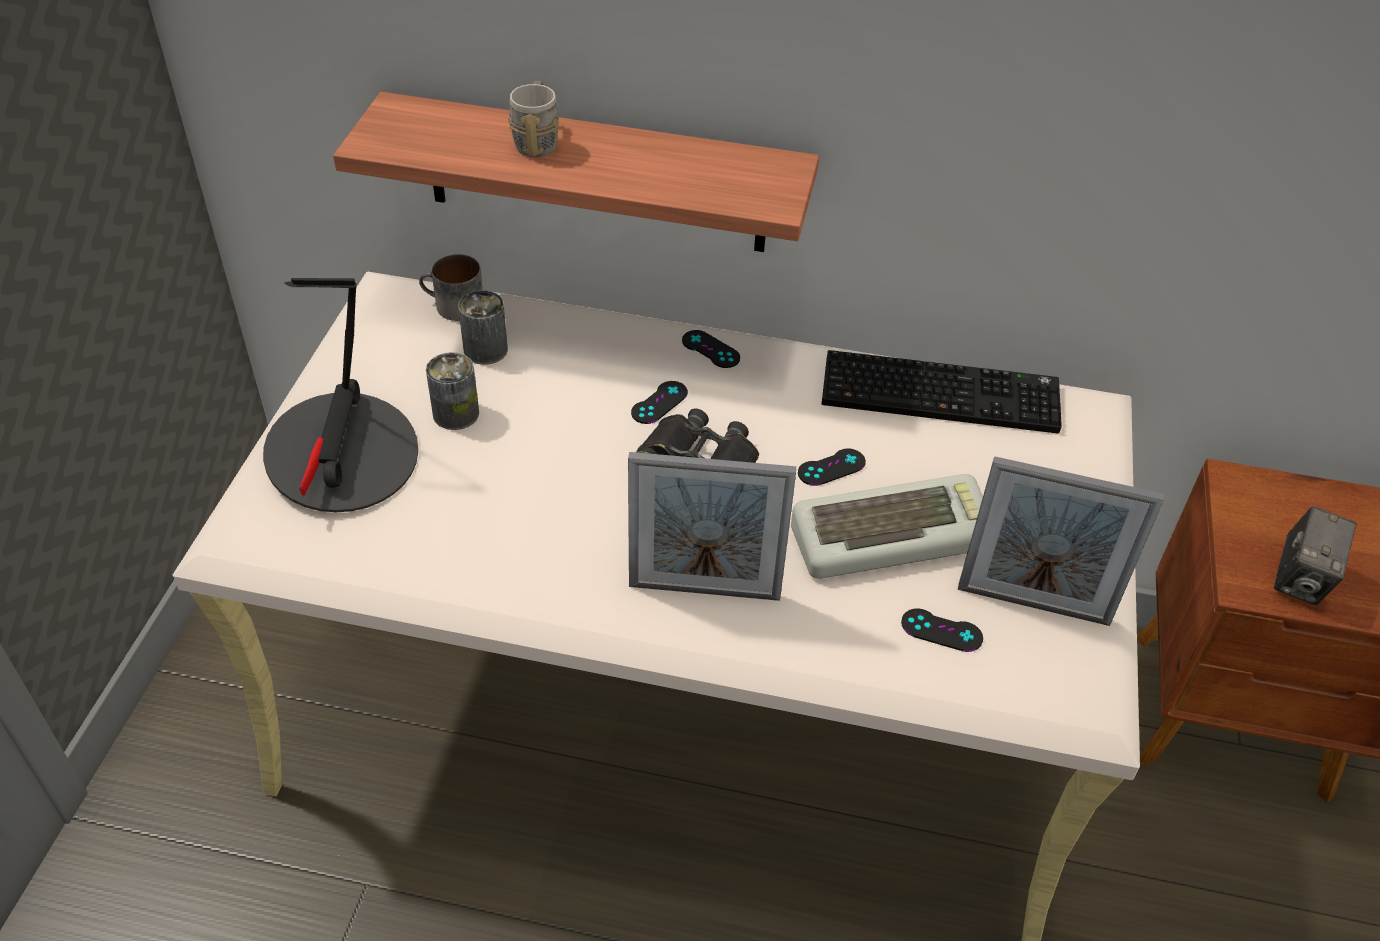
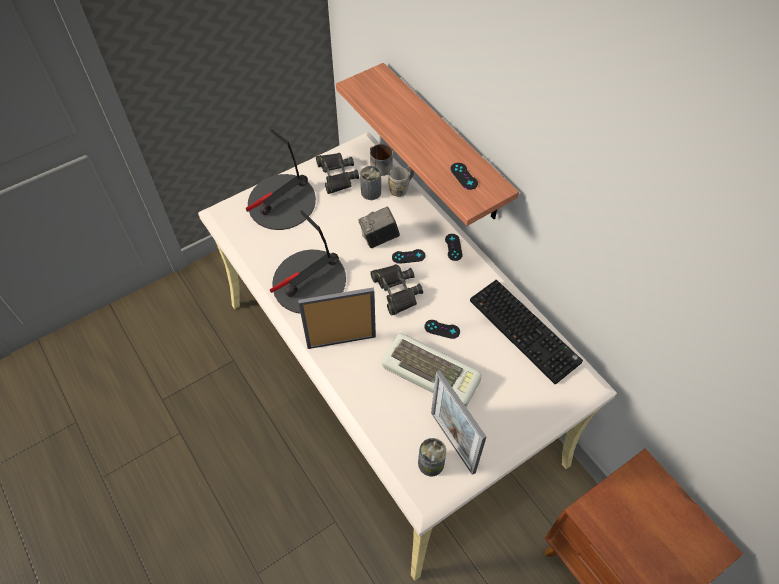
camera: 45 degrees right, 10 degrees up
can [426,352,479,430] -> can moved to [418,438,447,476]
grey mug [508,81,559,157] -> grey mug moved to [388,166,414,197]
picture frame [628,452,796,601] -> picture frame turned 120 degrees clockwise [298,287,376,349]
black game controller [901,608,983,652] -> black game controller moved to [450,163,478,190]
camera [1274,506,1357,605] -> camera moved to [358,206,400,248]
none -> table lamp [270,210,346,314]
none -> black binoculars [316,153,359,194]

